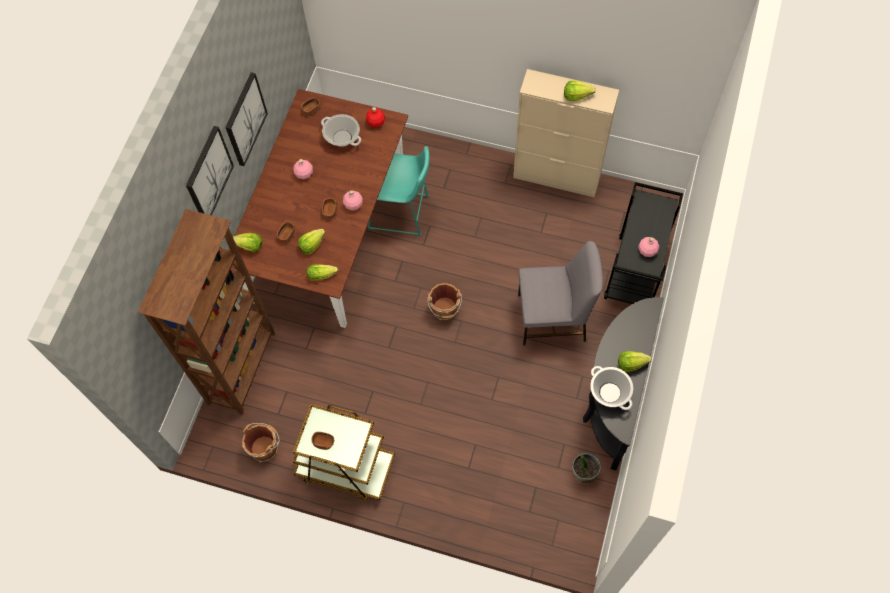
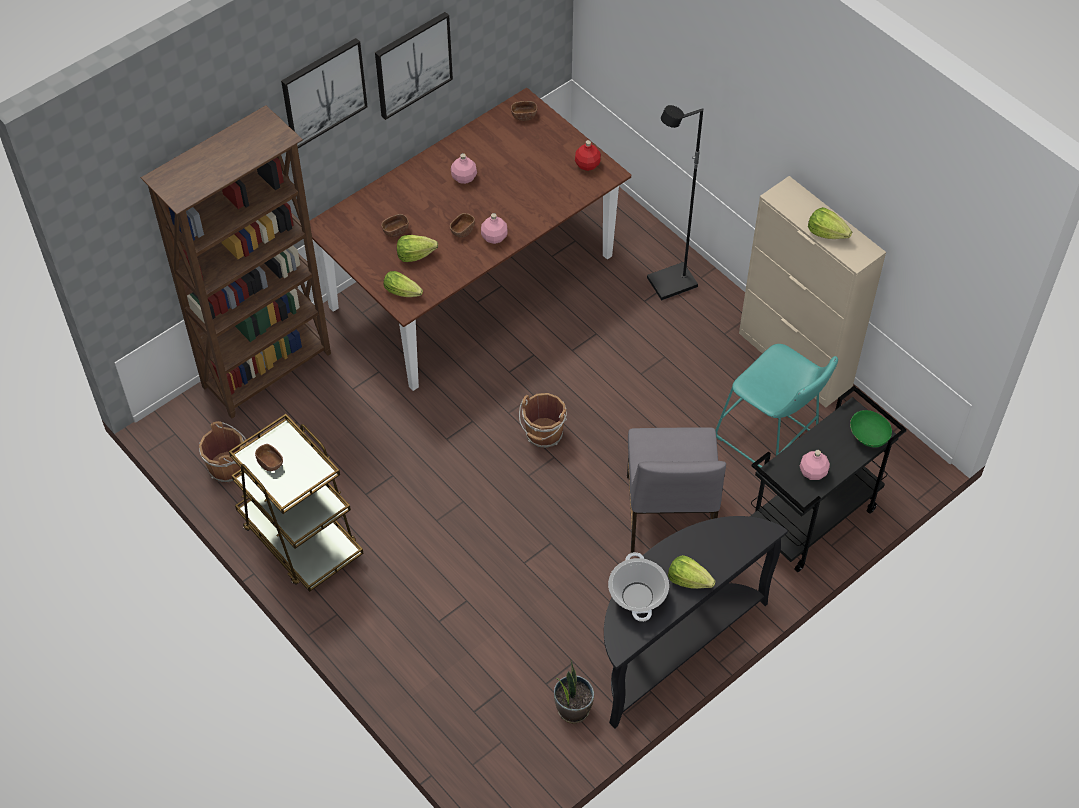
camera: 30 degrees right, 10 degrees down
lettuce [233,233,263,252] -> none
cooking pot [321,114,361,147] -> none
turquoise stool [367,146,429,236] -> turquoise stool moved to [715,344,838,468]
grey chair [518,241,603,346] -> grey chair turned 60 degrees clockwise [627,427,726,553]
none -> black floor lamp [647,105,703,300]
none -> green bowl [850,410,892,448]

